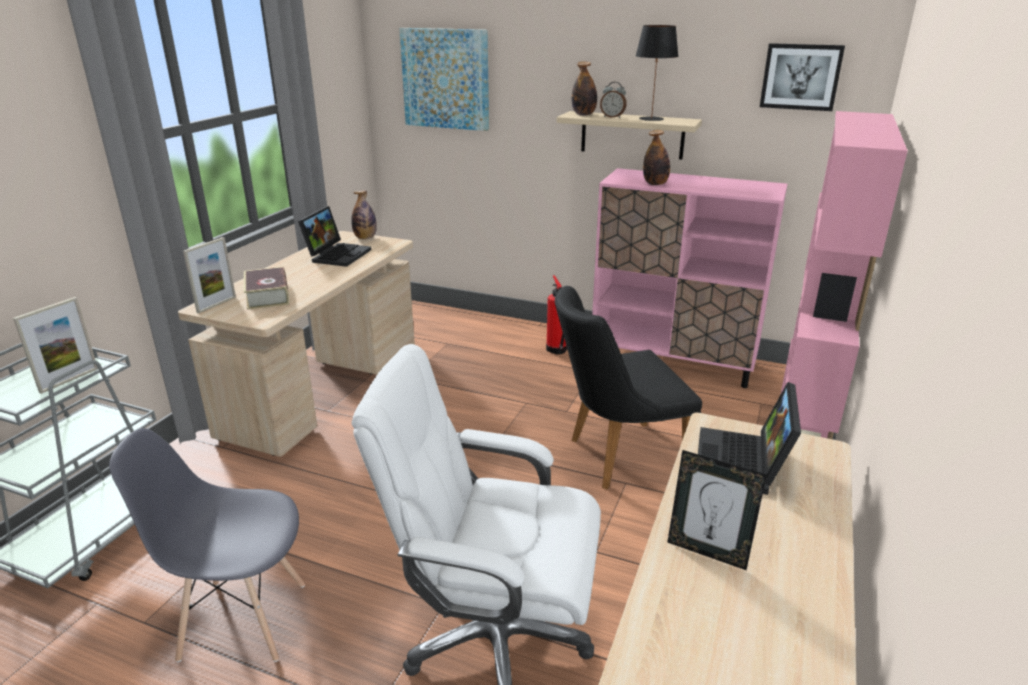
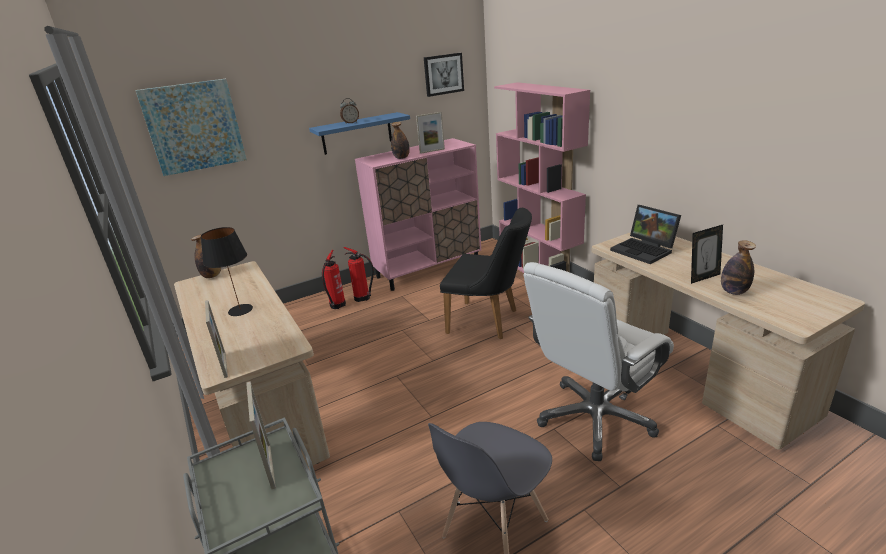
camera: 50 degrees left, 0 degrees up
book [244,267,289,310] -> none
laptop [298,206,372,267] -> none
black chair [555,286,702,489] -> black chair turned 90 degrees counterclockwise [440,208,532,339]
beige shelf [557,111,702,160] -> blue shelf [309,112,410,155]
bottle [572,61,597,115] -> bottle moved to [721,240,756,295]
black table lamp [635,25,679,121] -> black table lamp moved to [201,227,253,316]
none -> fire extinguisher [322,250,346,309]
none -> picture frame [416,112,445,154]

